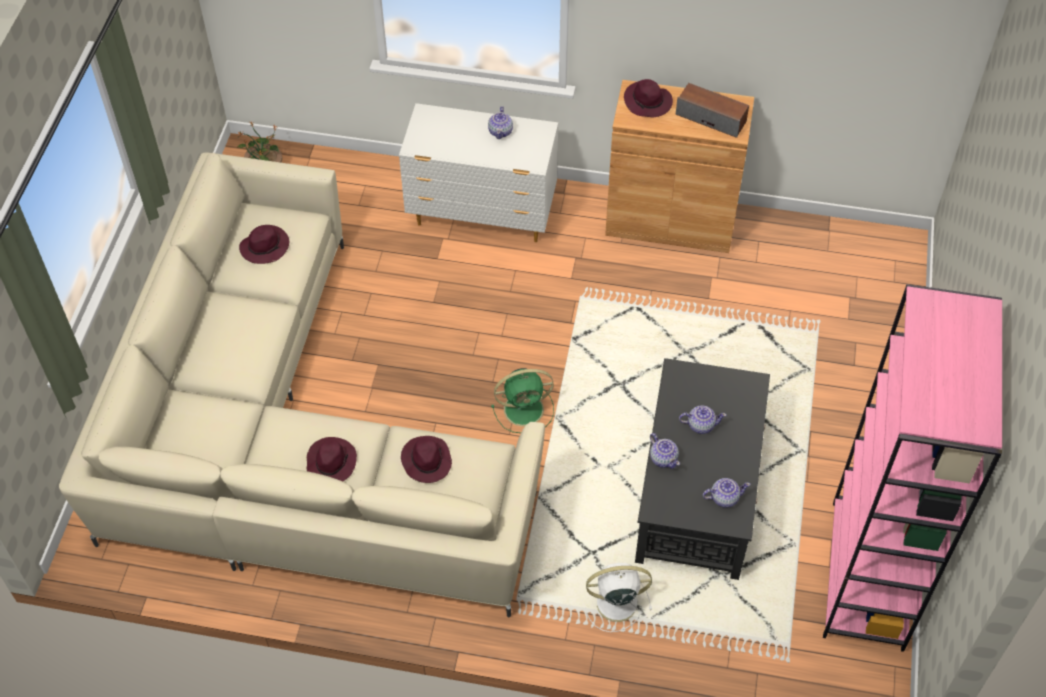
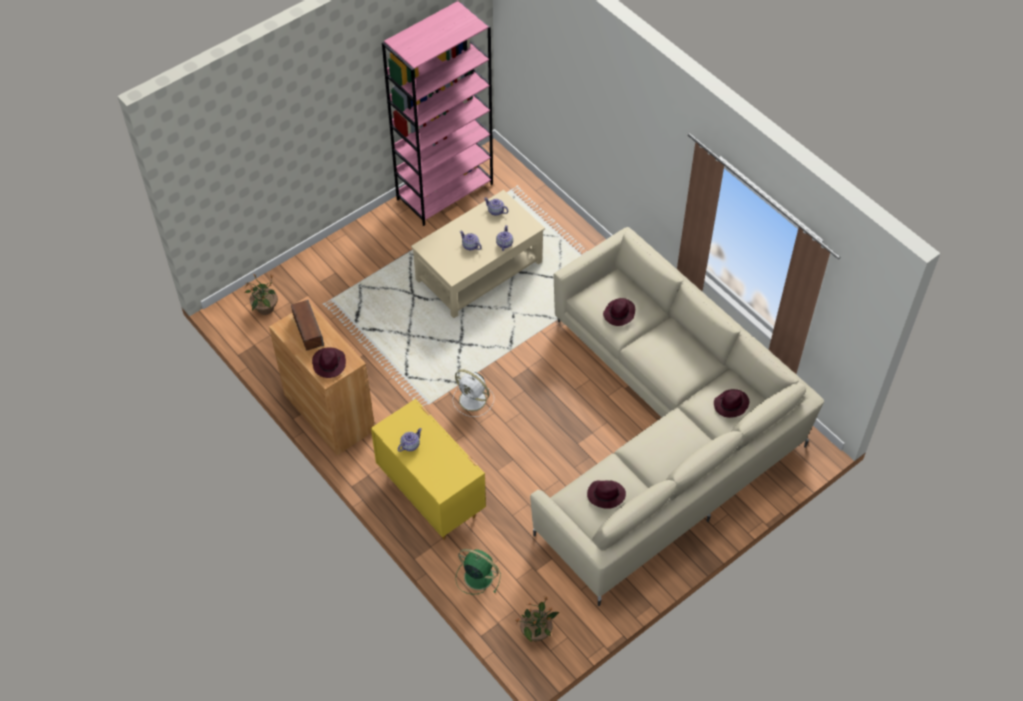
camera: 140 degrees left, 0 degrees up
purple hat [307,437,357,481] -> purple hat moved to [714,389,749,418]
white dresser [399,103,558,242] -> yellow dresser [371,399,486,540]
green fan [491,368,554,433] -> green fan moved to [456,549,501,594]
white fan [585,563,652,632] -> white fan moved to [452,370,494,417]
black coffee table [635,358,770,580] -> beige coffee table [411,190,545,318]
none -> potted plant [245,274,278,315]

